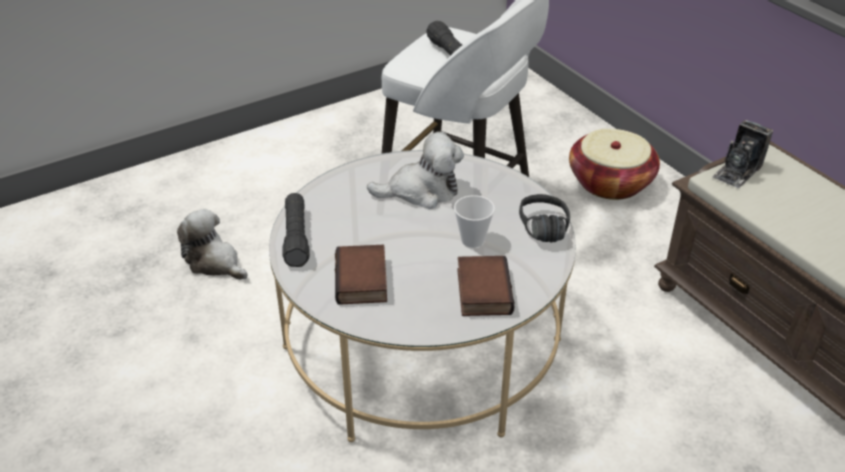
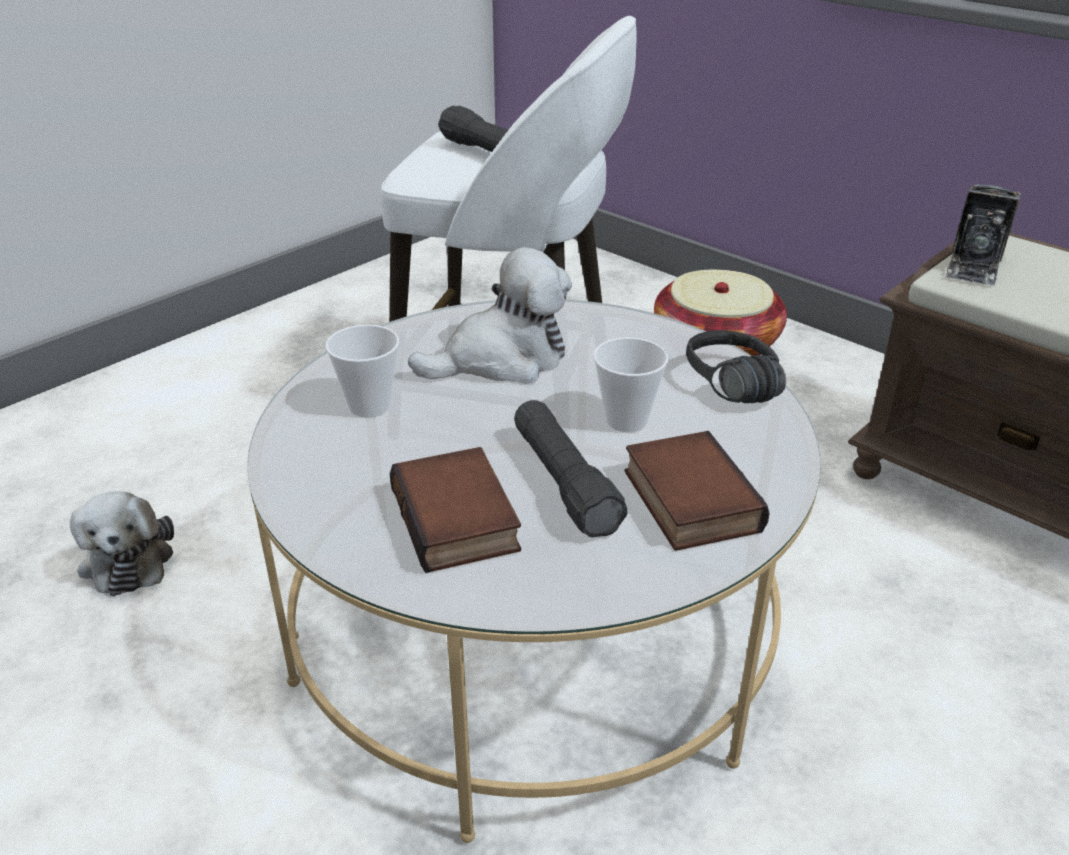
camera: 15 degrees left, 5 degrees down
plush toy [177,209,247,280] -> plush toy turned 135 degrees counterclockwise [70,491,174,596]
black flashlight [282,193,310,267] -> black flashlight moved to [514,400,628,538]
none -> cup [325,325,400,417]

